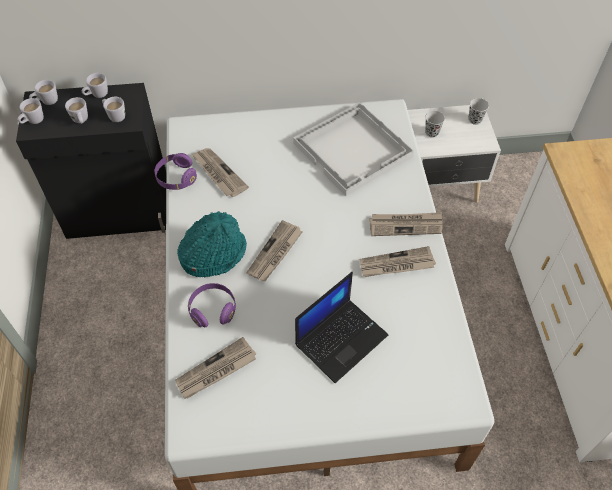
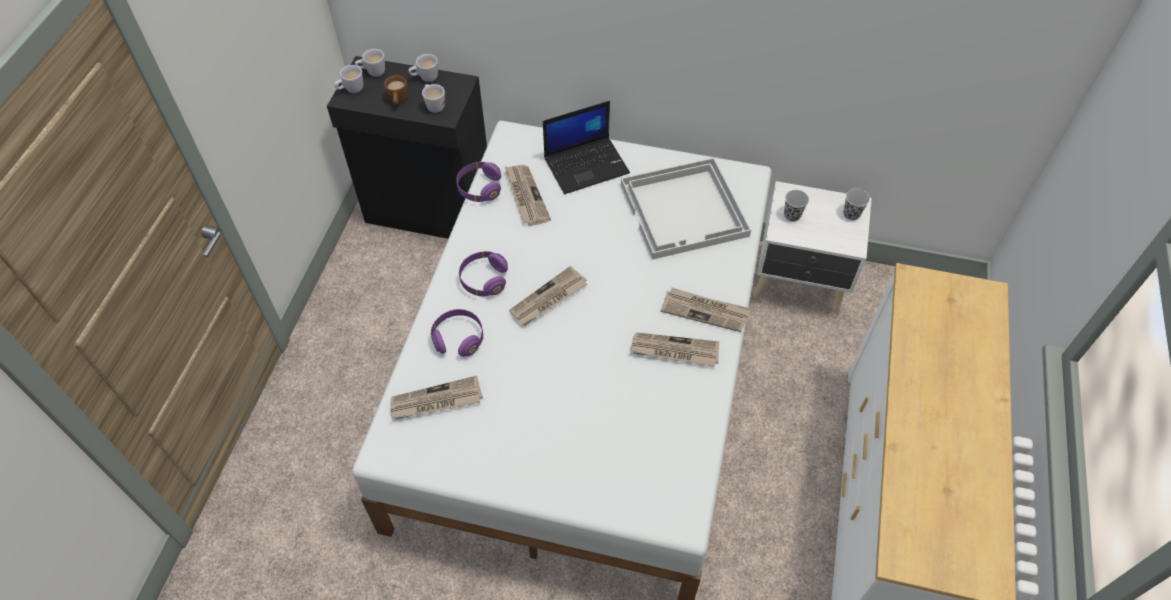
camera: 20 degrees right, 0 degrees up
white mug [65,97,88,124] -> brown mug [384,75,407,105]
turquoise hat [177,211,247,277] -> purple headphones [459,251,508,296]
laptop [295,272,388,383] -> laptop moved to [543,101,630,194]

